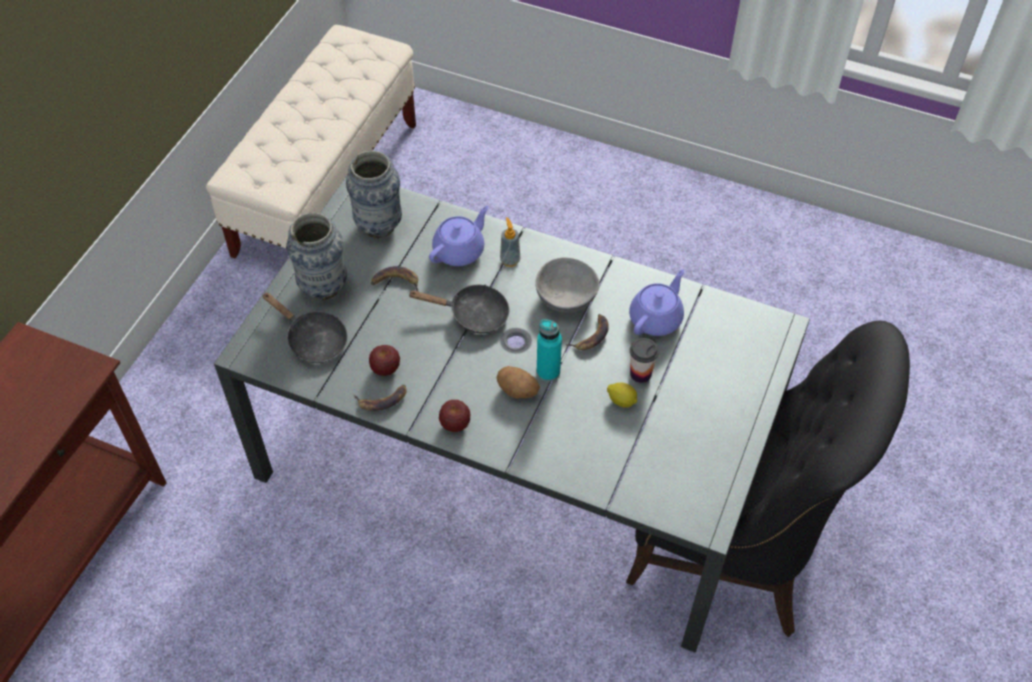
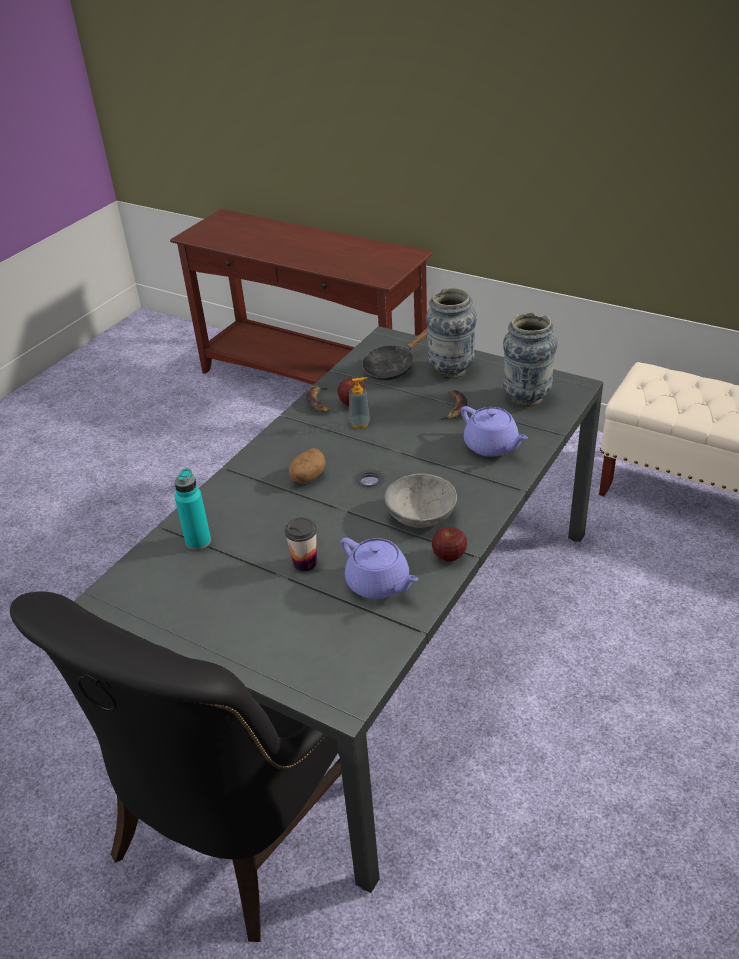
camera: 100 degrees right, 15 degrees down
black frying pan [408,284,509,334] -> none
apple [439,400,470,432] -> apple moved to [432,527,467,562]
soap dispenser [500,217,521,267] -> soap dispenser moved to [349,377,370,429]
turquoise bottle [537,319,562,382] -> turquoise bottle moved to [175,468,211,550]
banana [565,314,609,350] -> none
lemon [607,383,637,408] -> none

